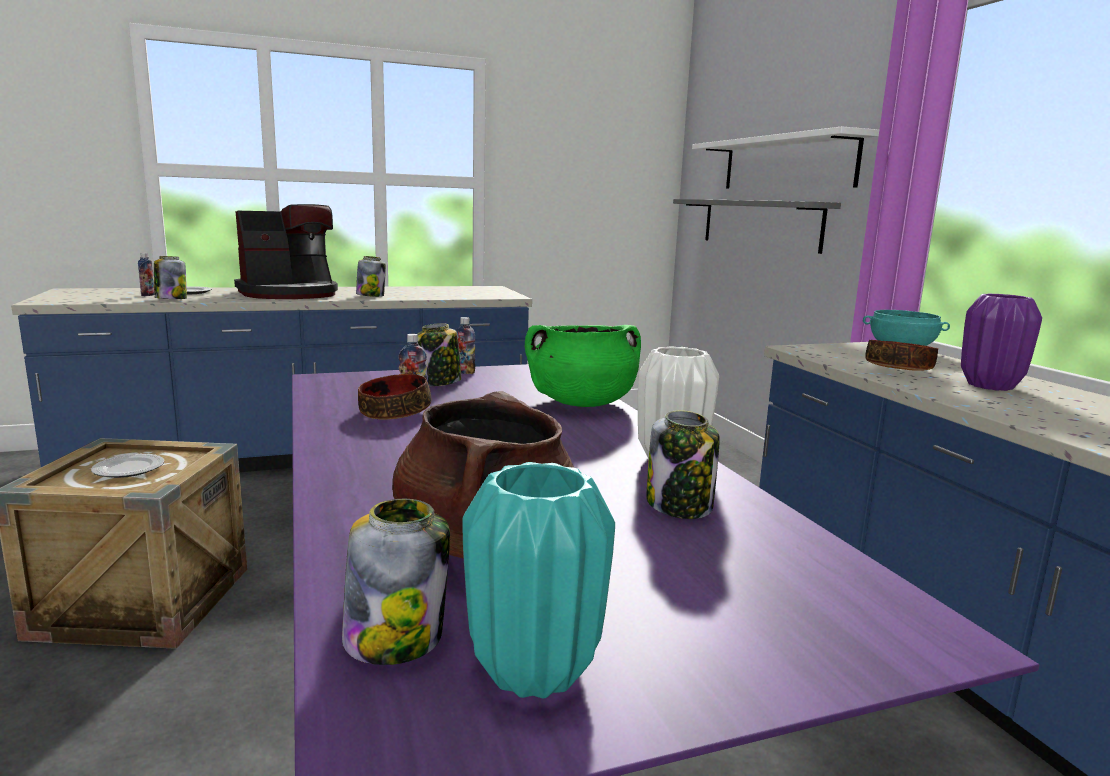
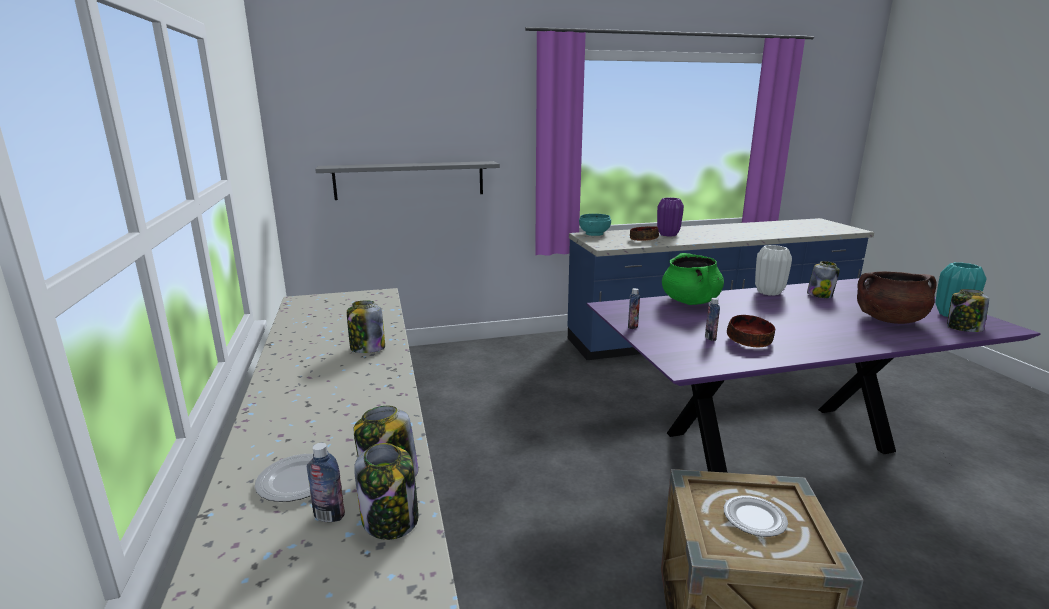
camera: 85 degrees left, 5 degrees up
coffee machine [234,204,338,299] -> none
jar [417,323,462,386] -> jar moved to [354,443,419,540]
white shelf [692,126,879,188] -> none

